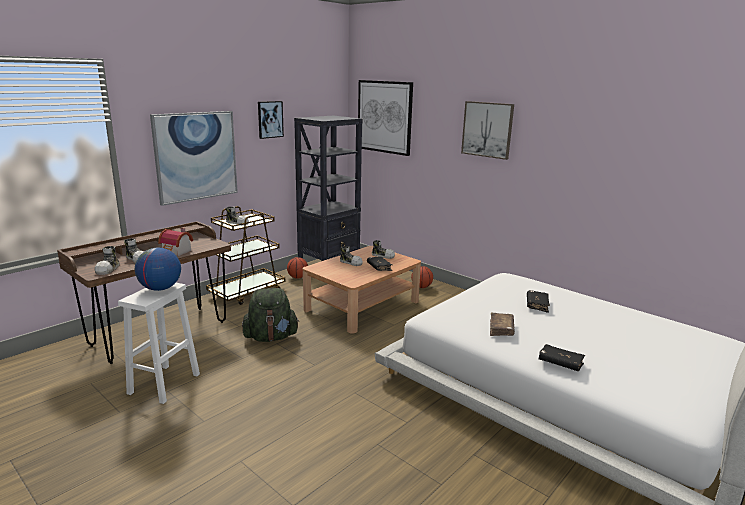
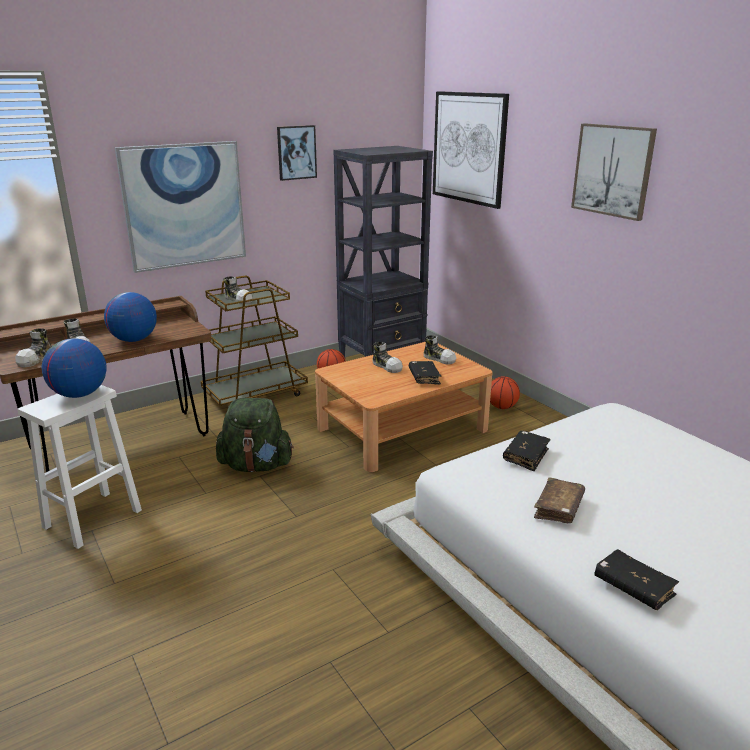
camera: 15 degrees right, 5 degrees up
toy house [158,228,193,256] -> globe [104,292,157,342]
black book [527,290,550,313] -> black book moved to [503,430,551,471]

